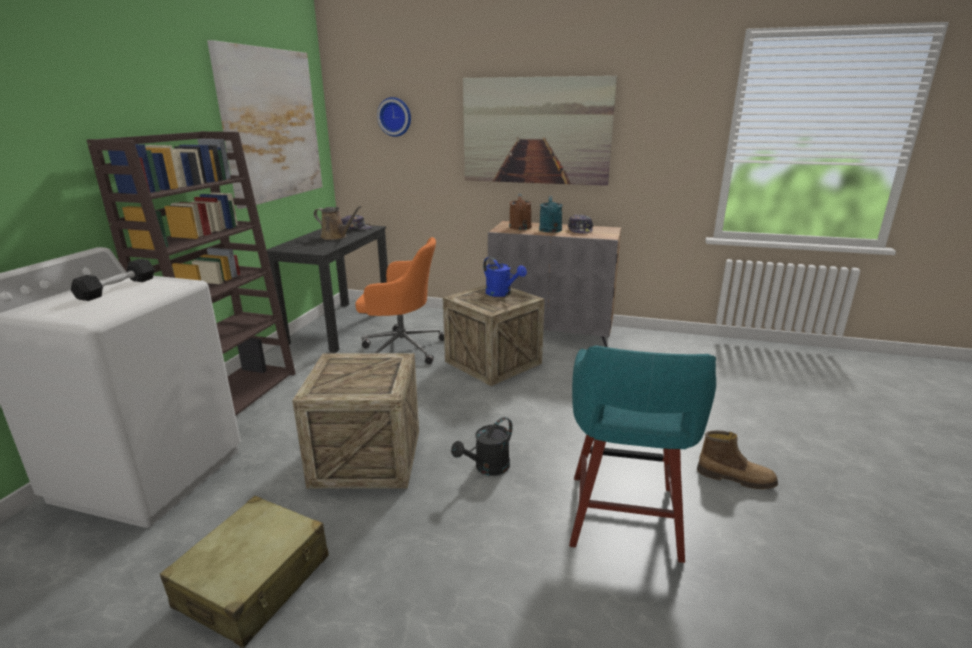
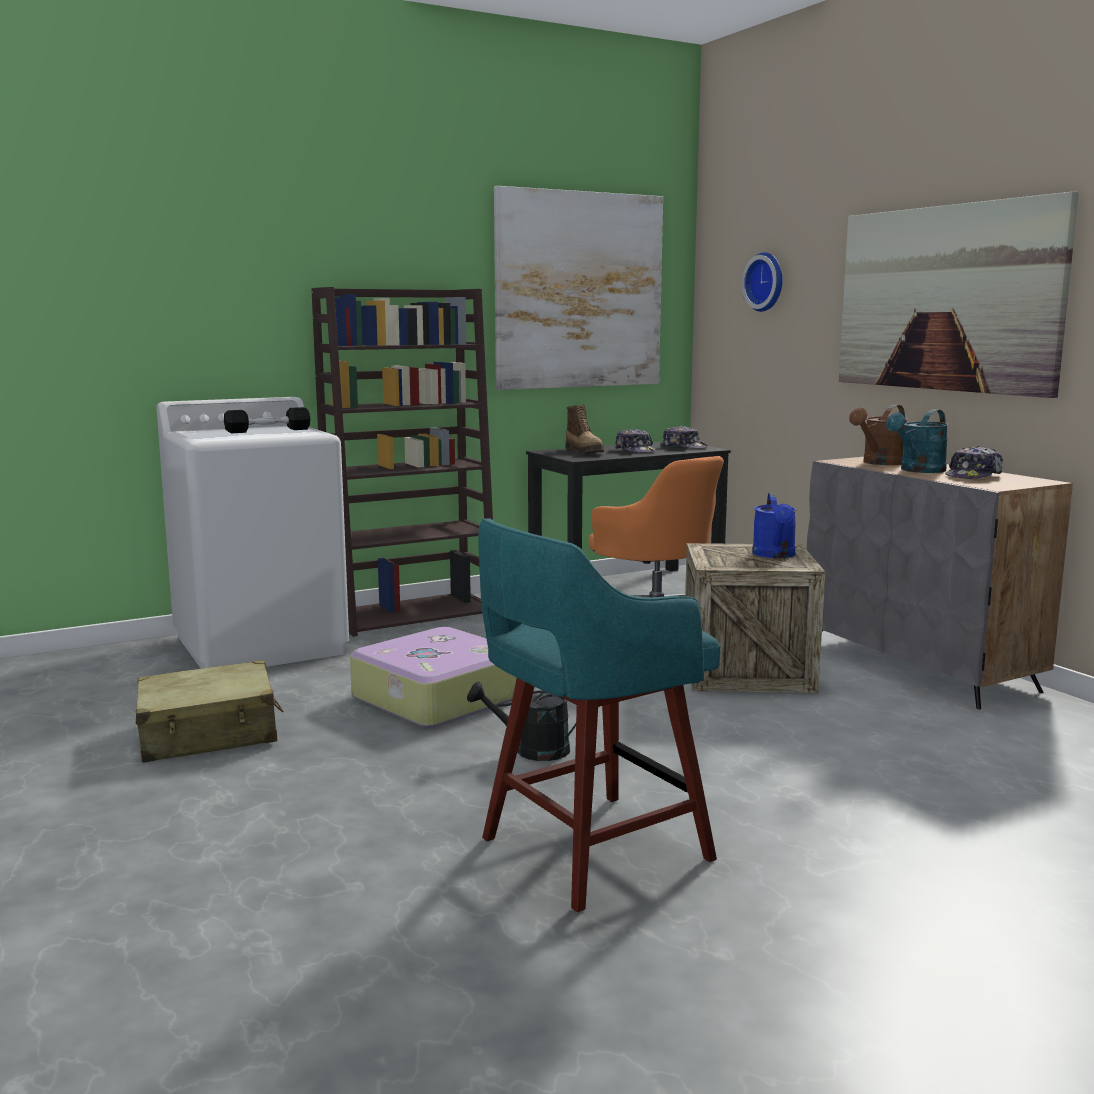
camera: 45 degrees right, 10 degrees down
crate [292,353,419,489] -> suitcase [350,627,517,728]
brown watering can [314,206,362,240] -> cap [615,428,655,453]
boot [697,431,778,489] -> boot moved to [565,405,604,454]

